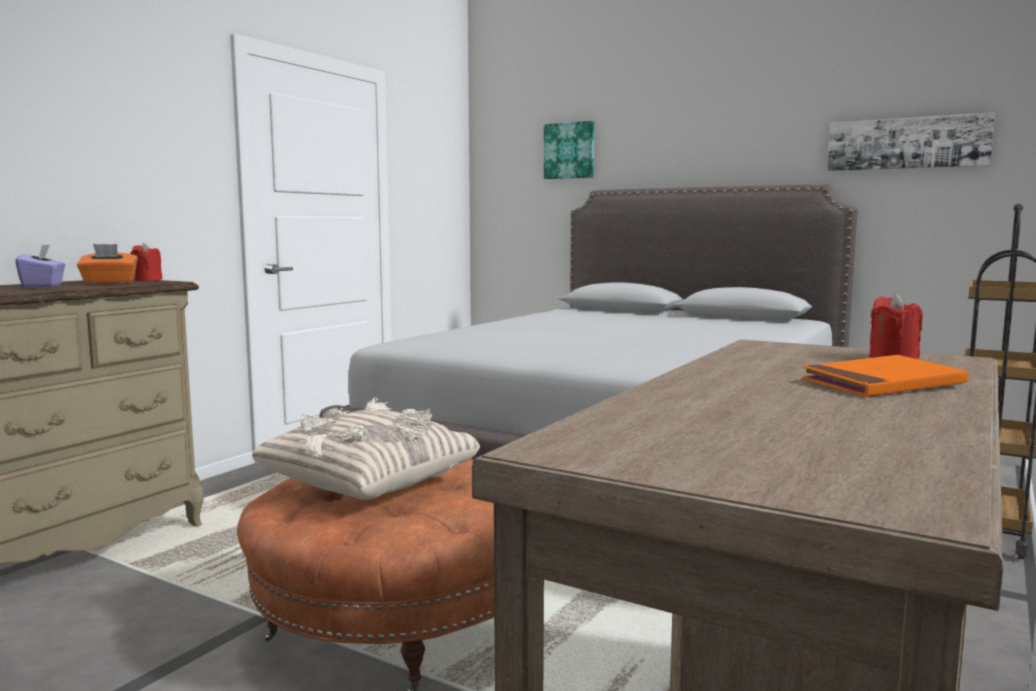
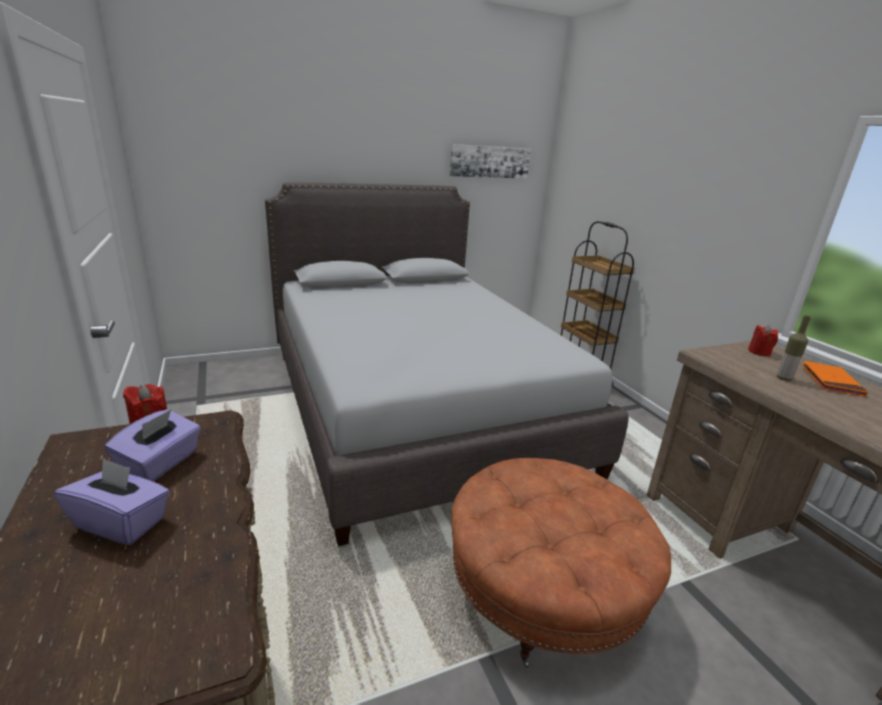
camera: 55 degrees left, 15 degrees up
orange tissue box [77,244,138,285] -> purple tissue box [105,409,201,481]
beige pillow [252,397,480,500] -> none
picture [544,121,594,179] -> none
none -> bottle [777,316,811,381]

